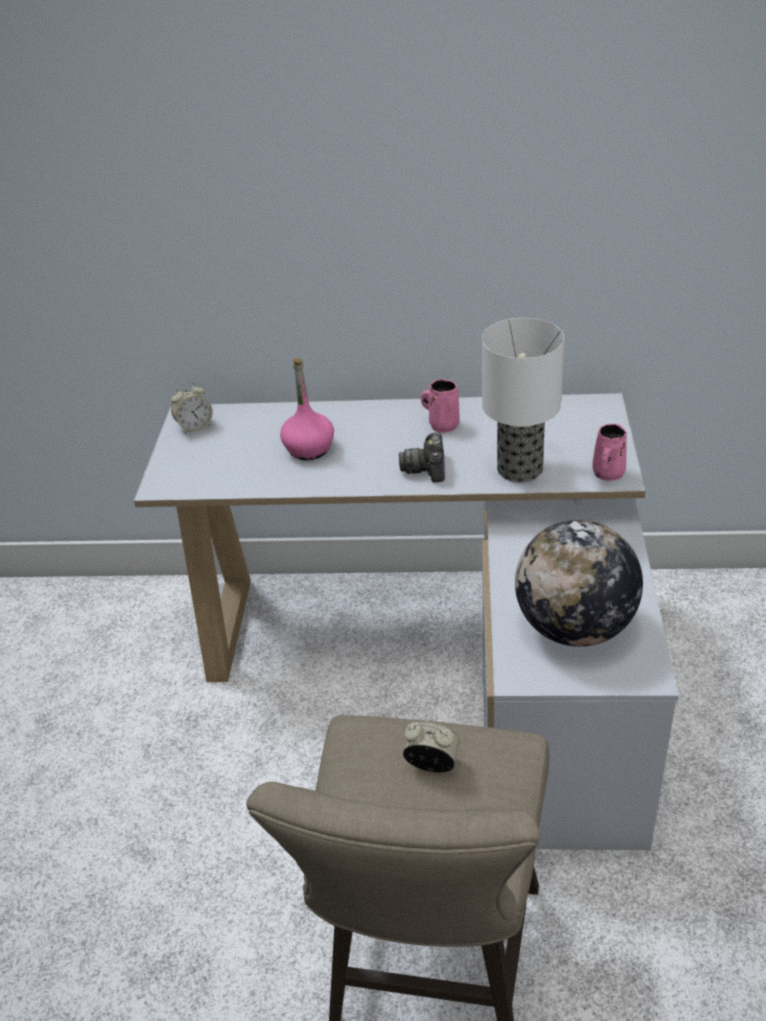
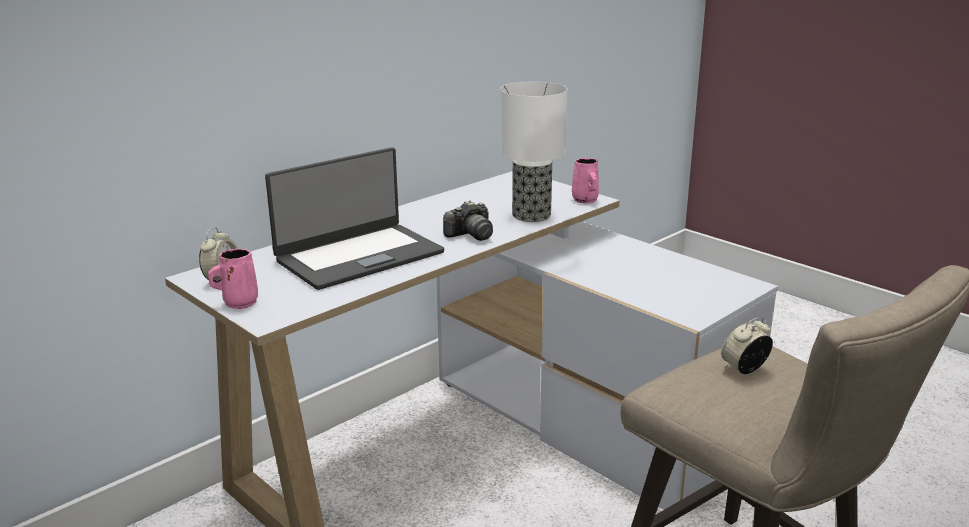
camera: 50 degrees left, 15 degrees down
pink bottle [280,358,334,460] -> laptop [265,147,444,290]
camera [399,433,445,482] -> camera turned 75 degrees counterclockwise [443,200,493,241]
pink mug [421,379,460,433] -> pink mug moved to [208,249,258,309]
globe [515,520,643,647] -> none

